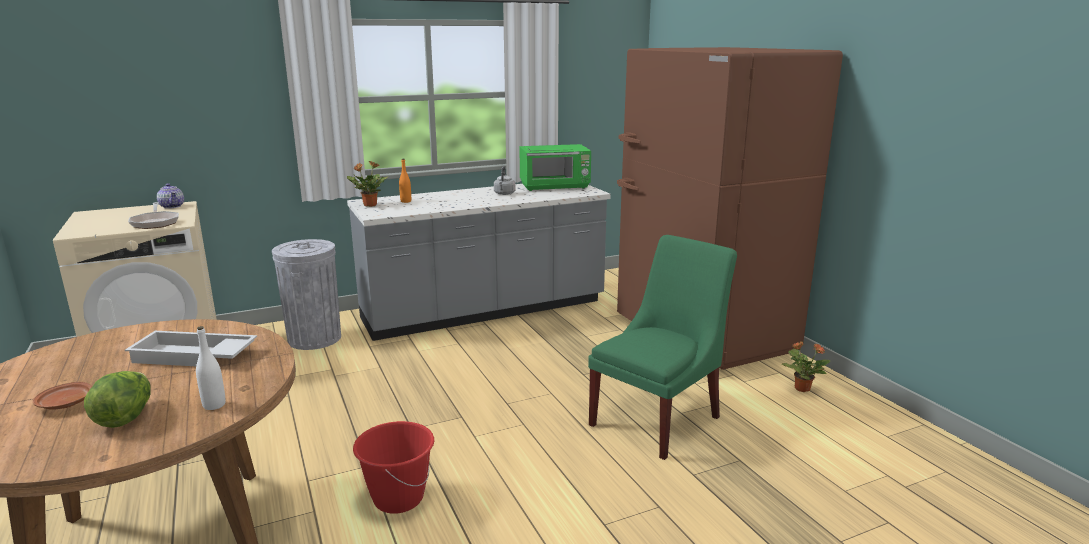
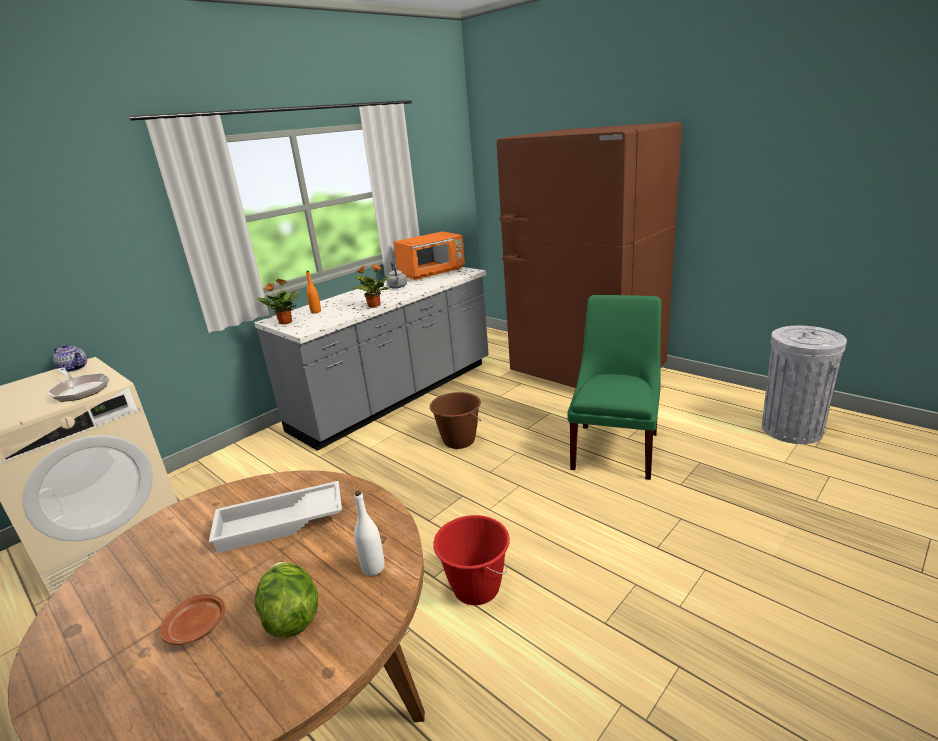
camera: 20 degrees left, 5 degrees up
grey trash can [272,239,341,350] -> grey trash can moved to [762,326,847,444]
green microwave [519,144,591,191] -> orange microwave [393,231,465,281]
potted plant [782,341,830,392] -> potted plant moved to [352,265,390,308]
none -> brown bucket [430,392,481,449]

